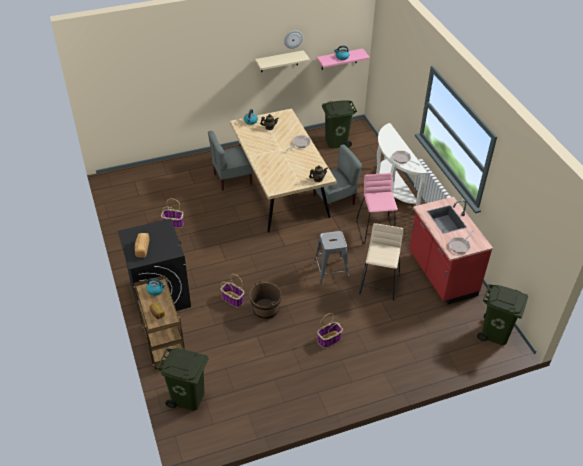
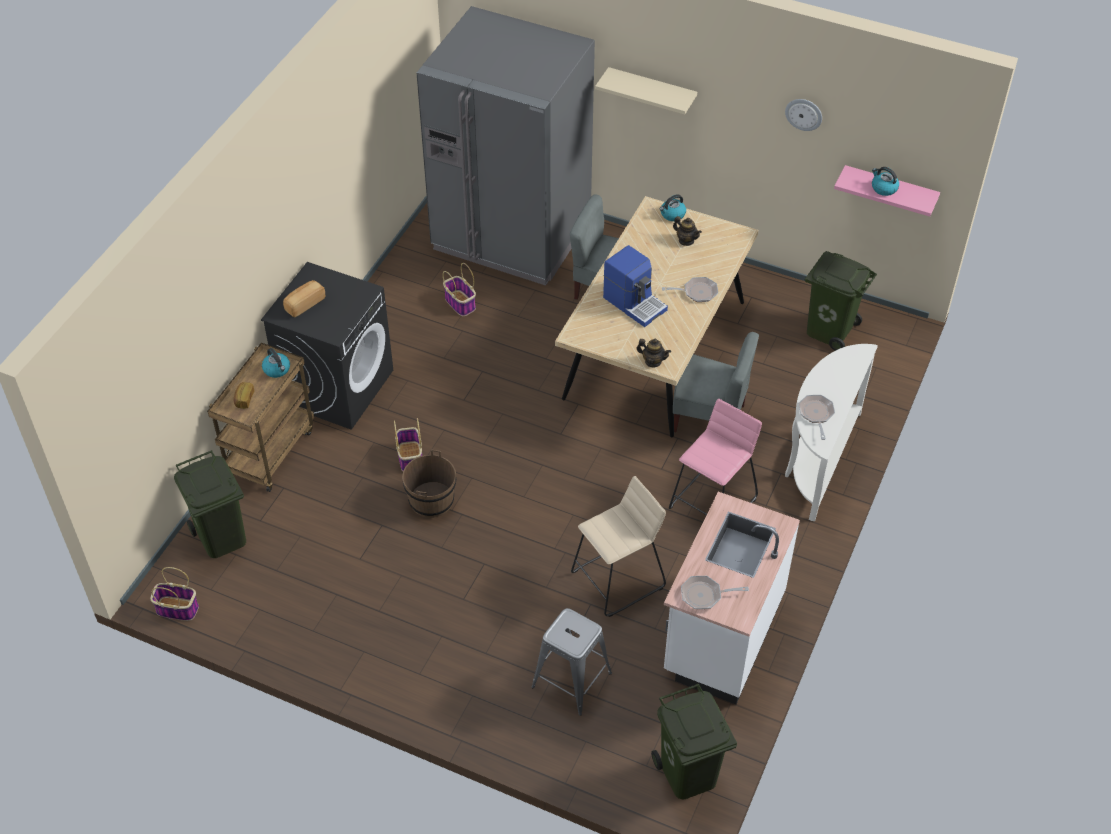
camera: 45 degrees right, 5 degrees up
beige shelf [255,50,310,72] -> beige shelf moved to [595,67,697,115]
grey stool [313,231,349,285] -> grey stool moved to [532,608,612,716]
basket [317,313,343,348] -> basket moved to [151,567,199,621]
red counter [409,197,493,304] -> white counter [664,492,800,704]
none -> grey fridge [417,6,595,286]
none -> coffee machine [603,245,668,327]

